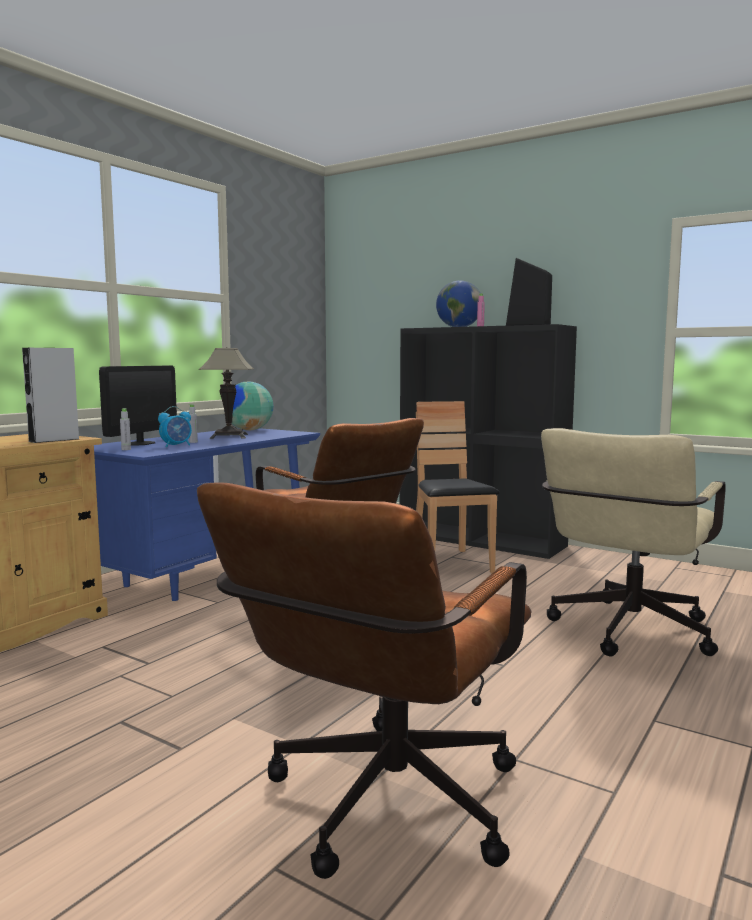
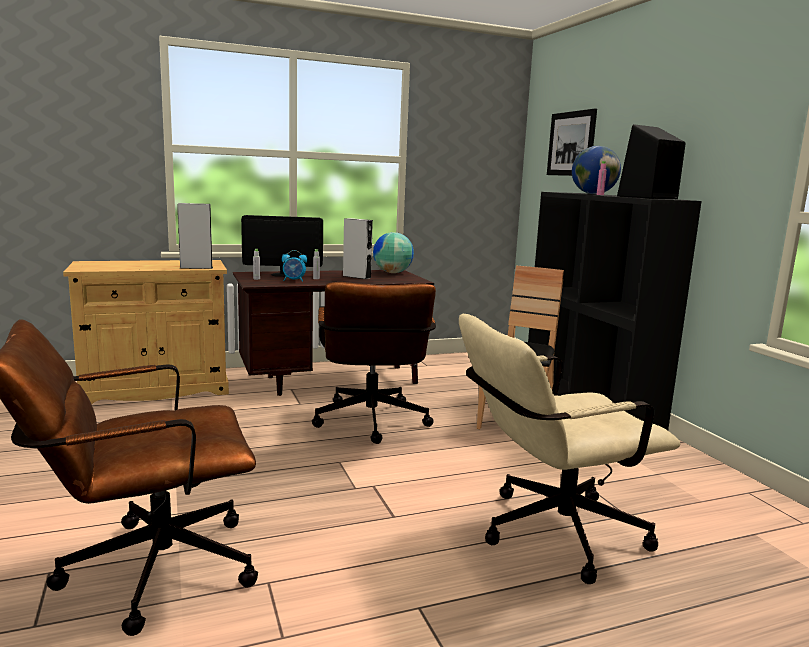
camera: 35 degrees right, 5 degrees up
blue desk [94,428,320,601] -> brown desk [233,270,434,396]
monitor [99,366,177,445] -> monitor turned 150 degrees counterclockwise [241,215,323,277]
table lamp [199,347,254,439] -> grey speaker [343,218,373,279]
none -> picture [547,109,597,176]

